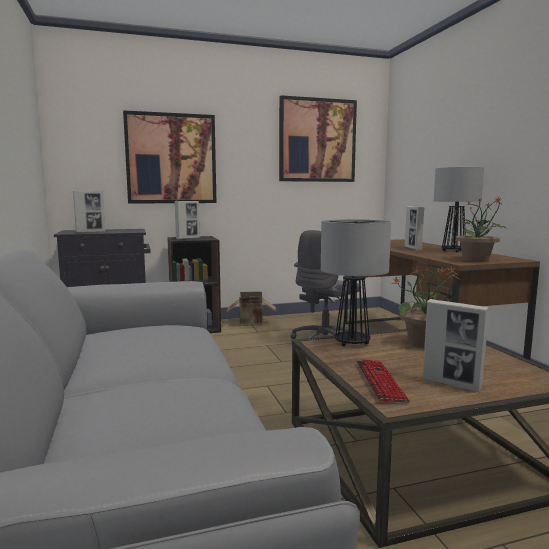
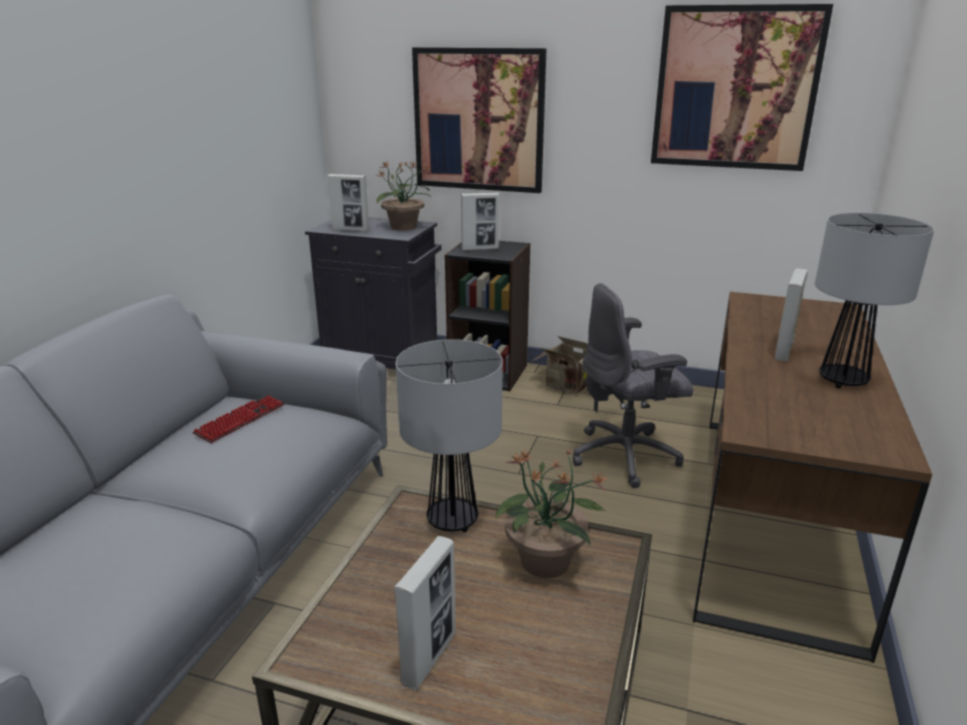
camera: 35 degrees right, 15 degrees up
keyboard [356,359,410,403] -> keyboard moved to [192,396,284,443]
picture frame [423,299,490,392] -> picture frame turned 135 degrees counterclockwise [394,536,456,690]
potted plant [453,196,506,262] -> potted plant moved to [377,161,431,230]

